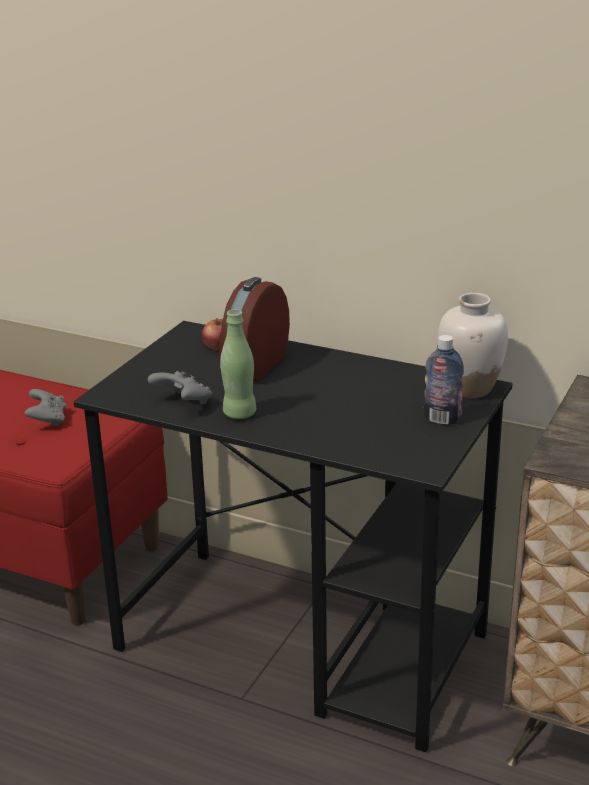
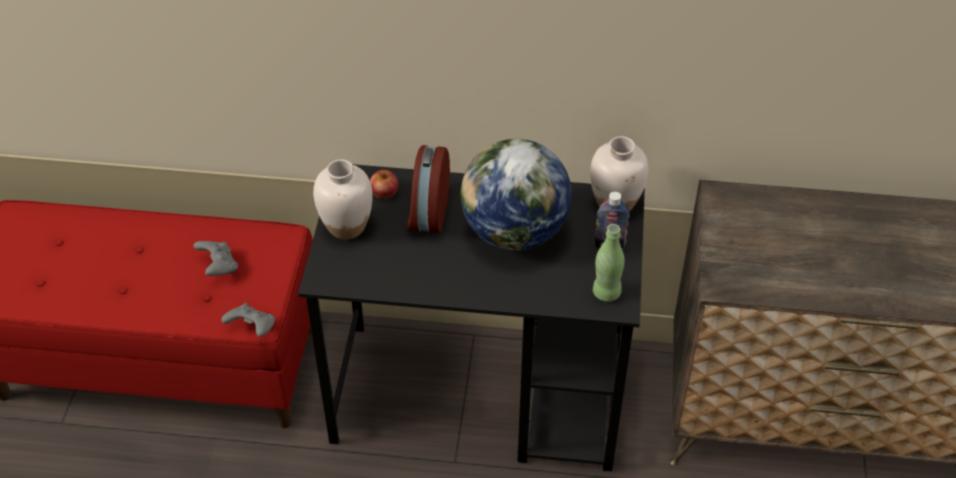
camera: 20 degrees left, 20 degrees up
grey game controller [148,371,212,404] -> grey game controller moved to [221,303,275,337]
green bottle [220,309,256,419] -> green bottle moved to [593,224,625,302]
none -> white vase [313,159,373,240]
none -> globe [461,139,572,250]

